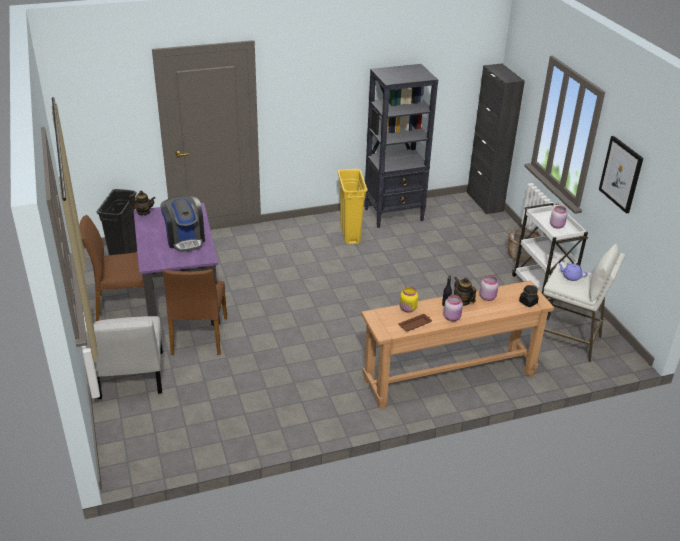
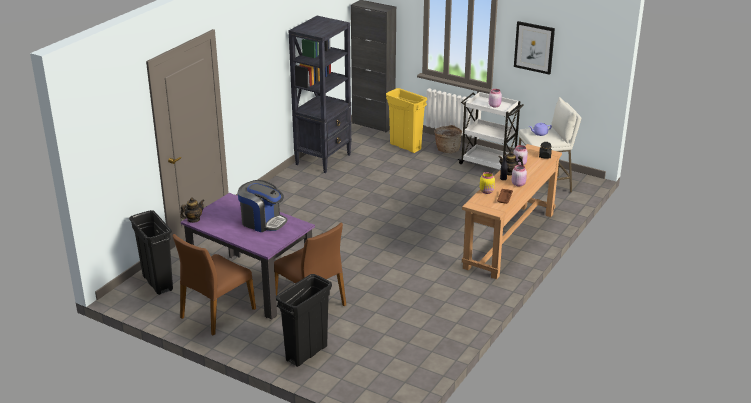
camera: 40 degrees left, 5 degrees down
white chair [85,316,163,399] -> black trash can [276,274,332,367]
yellow trash can [338,169,368,244] -> yellow trash can moved to [386,88,427,153]

